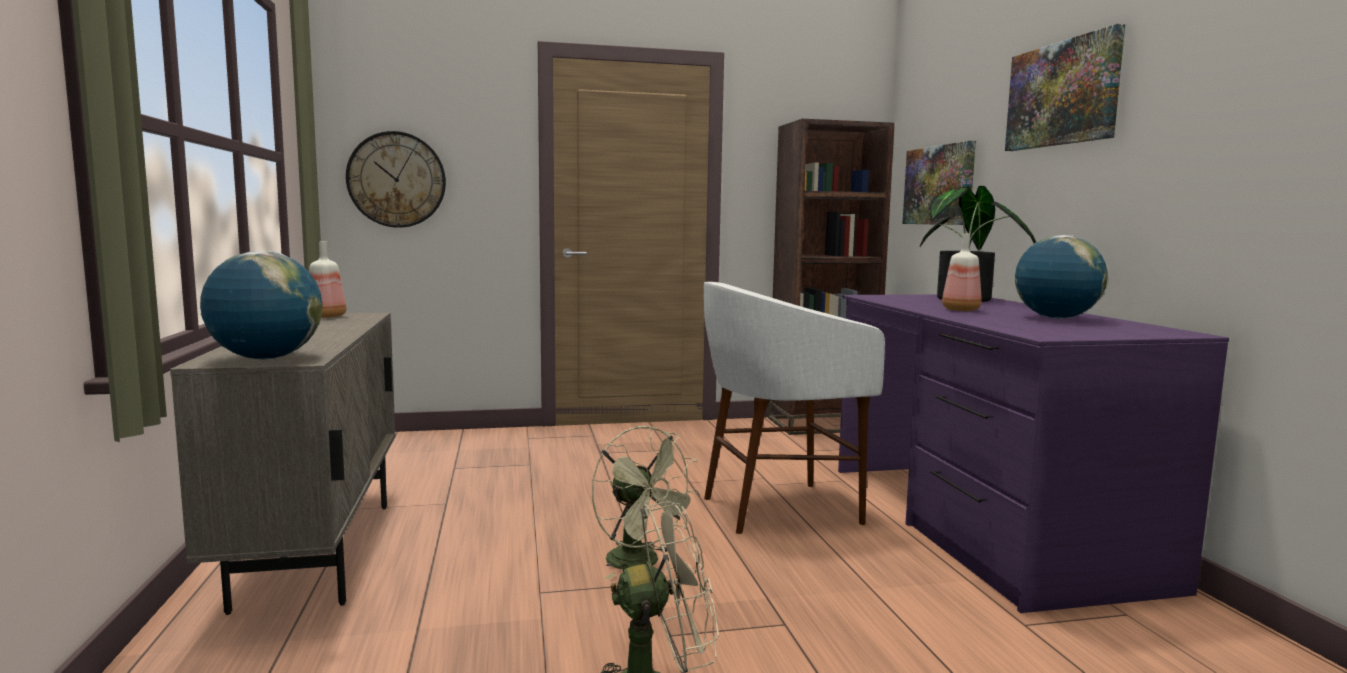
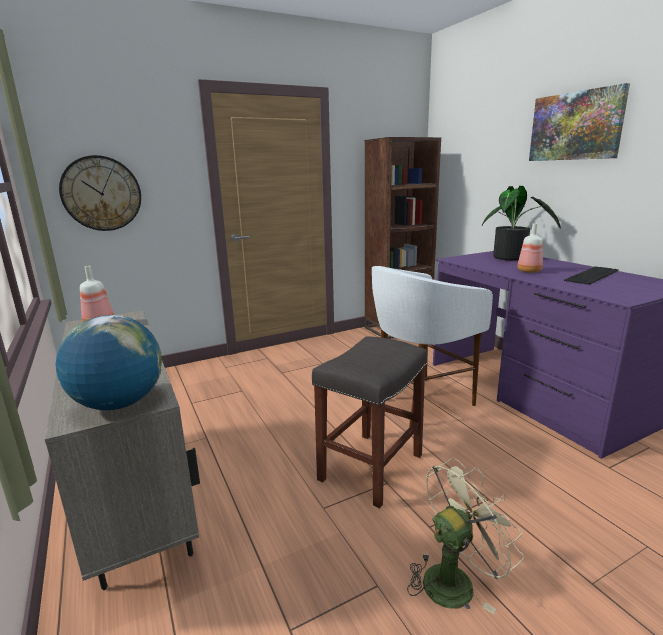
camera: 15 degrees left, 10 degrees up
green fan [592,426,700,579] -> grey stool [312,336,427,508]
picture [902,141,976,225] -> none
globe [1015,235,1108,319] -> keyboard [564,266,619,285]

